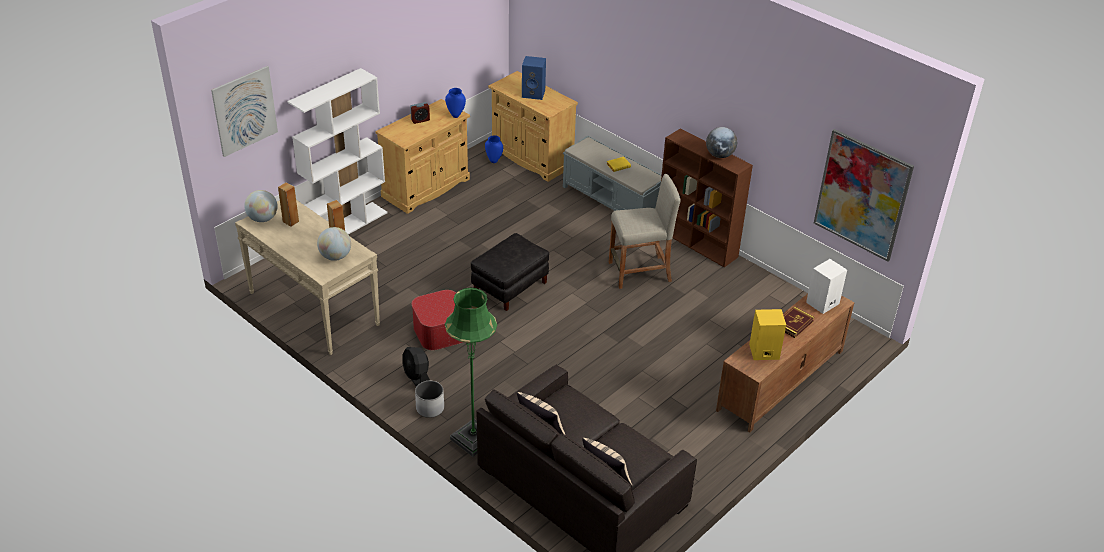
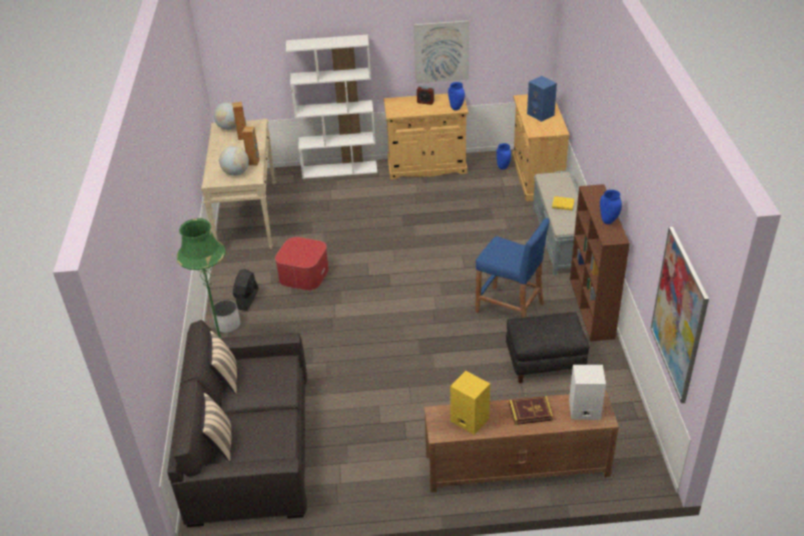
camera: 45 degrees right, 0 degrees up
picture [211,66,278,157] -> picture moved to [414,20,469,83]
black ottoman [471,233,549,311] -> black ottoman moved to [506,312,589,383]
beige stool [609,174,681,289] -> blue stool [475,218,550,317]
globe [706,127,737,158] -> blue vase [600,190,622,224]

